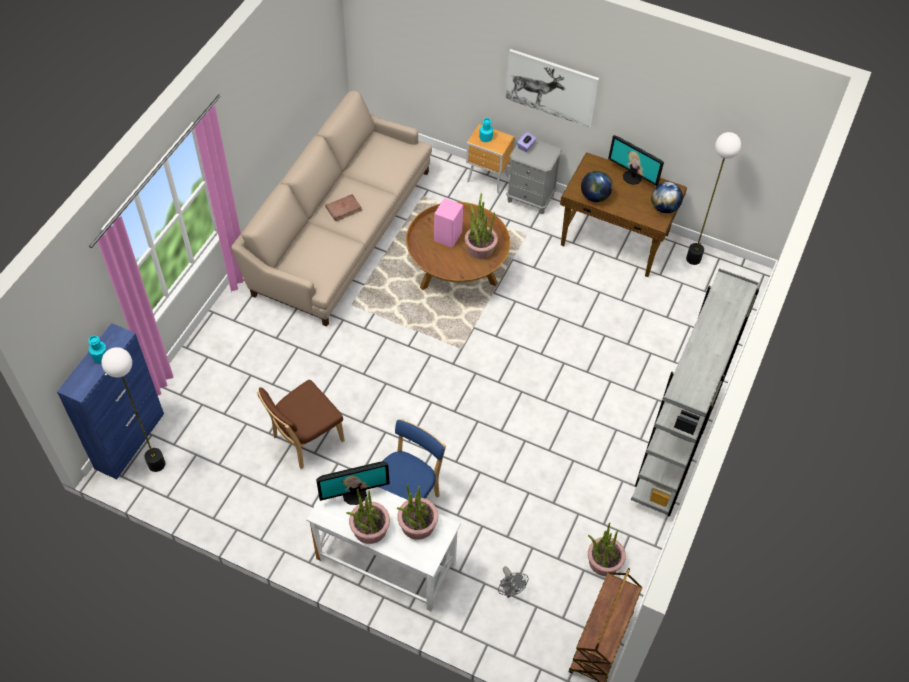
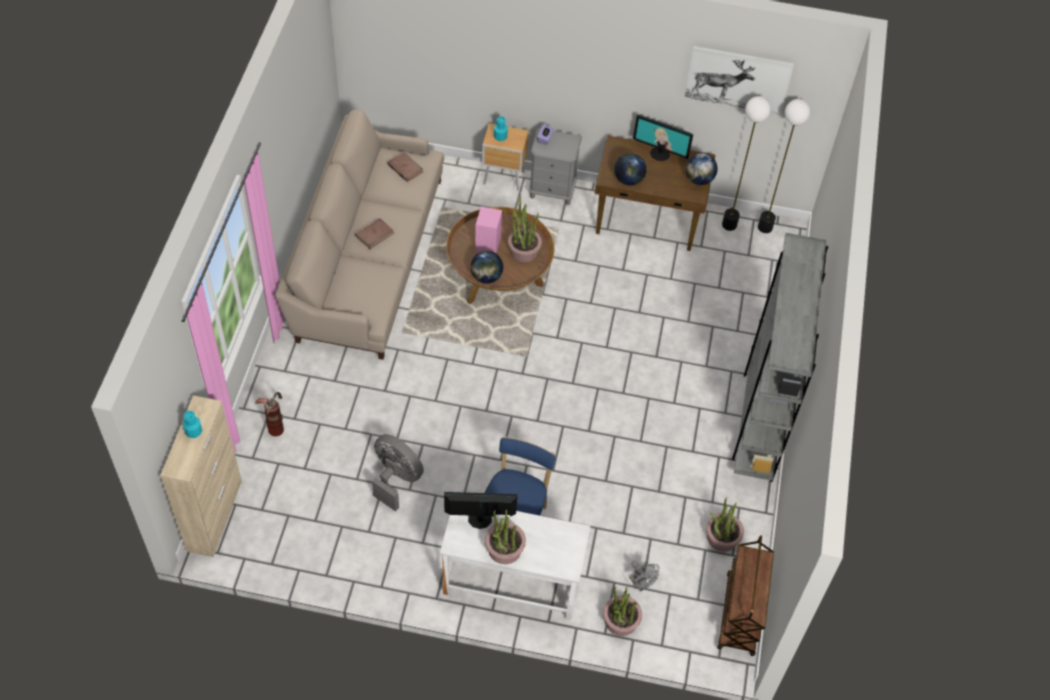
camera: 15 degrees left, 0 degrees up
blue cabinet [57,323,164,479] -> beige cabinet [160,395,242,557]
floor lamp [101,347,165,472] -> floor lamp moved to [758,99,810,233]
brown chair [257,380,345,469] -> grey fan [372,434,424,512]
monitor [316,462,390,505] -> monitor turned 150 degrees counterclockwise [444,492,517,529]
potted plant [397,484,438,540] -> potted plant moved to [603,586,642,636]
picture [505,49,599,128] -> picture moved to [684,46,794,115]
none -> fire extinguisher [255,392,284,436]
none -> brown book [387,152,423,182]
none -> globe [471,251,503,284]

